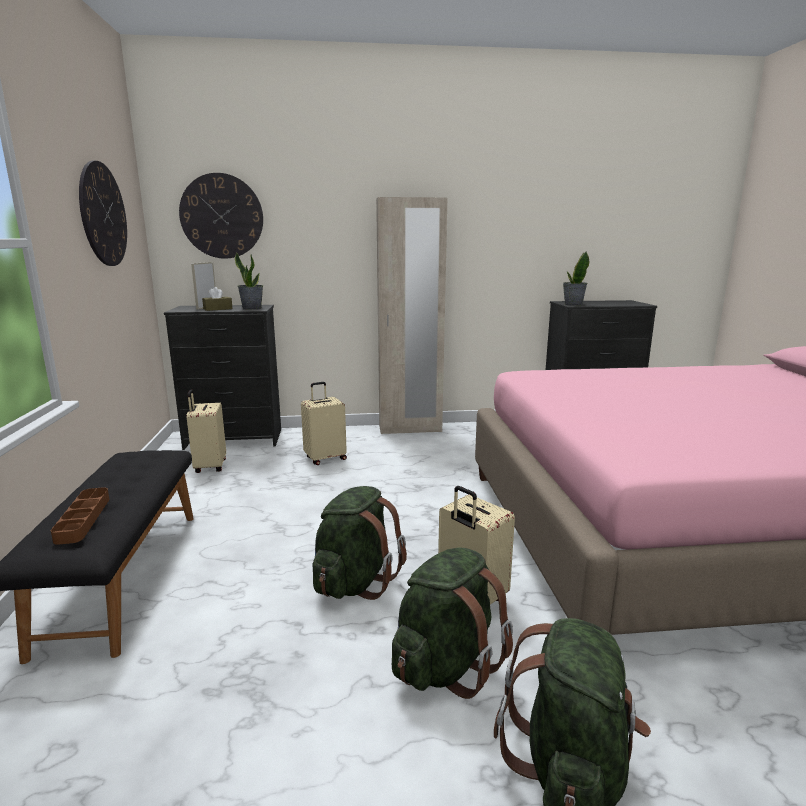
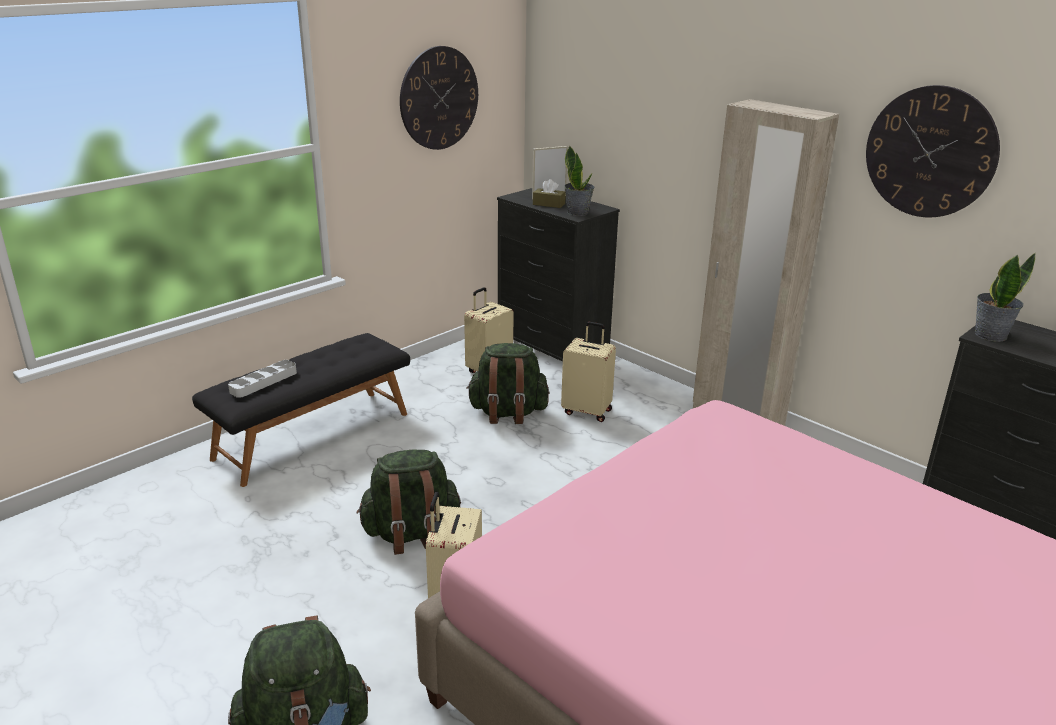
camera: 50 degrees right, 10 degrees up
brown tray [51,487,110,545] -> grey tray [228,360,297,398]
wall clock [179,173,263,259] -> wall clock moved to [866,85,1000,218]
green backpack [392,547,513,699] -> green backpack moved to [466,343,549,424]

